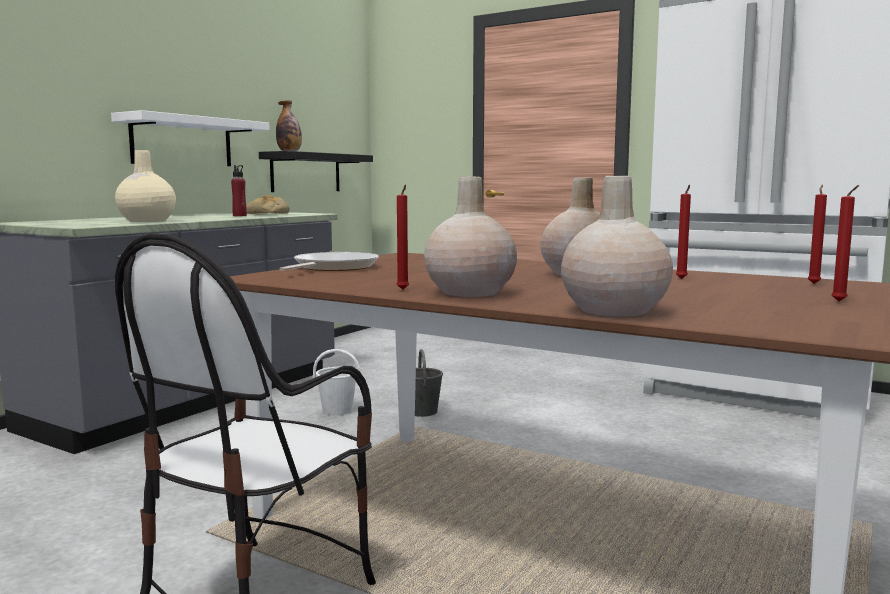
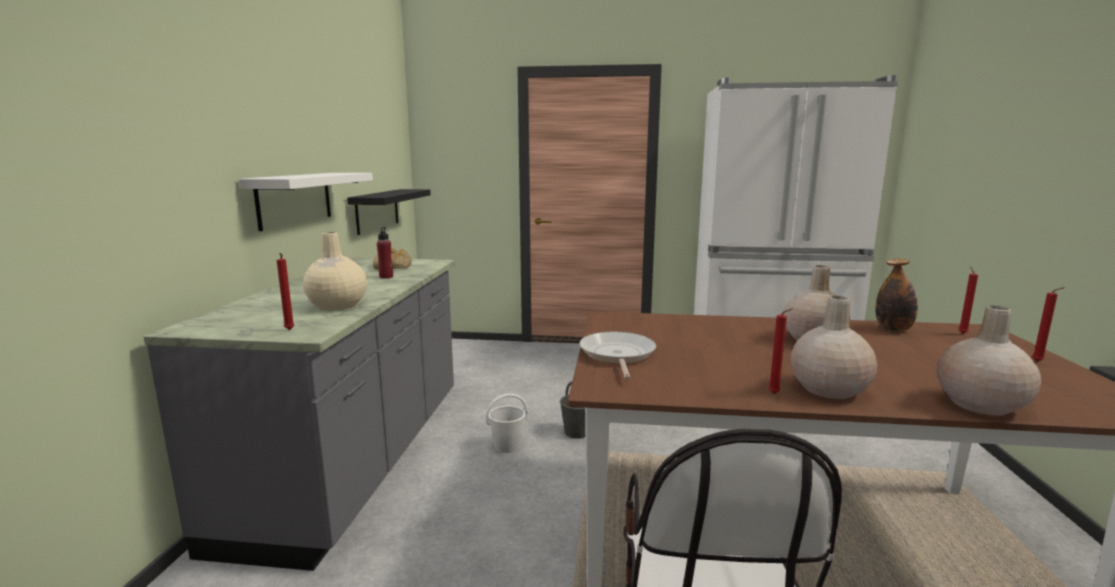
camera: 25 degrees left, 5 degrees up
bottle [276,100,302,151] -> bottle moved to [876,258,918,331]
red candle [676,185,691,279] -> red candle moved to [277,253,295,330]

